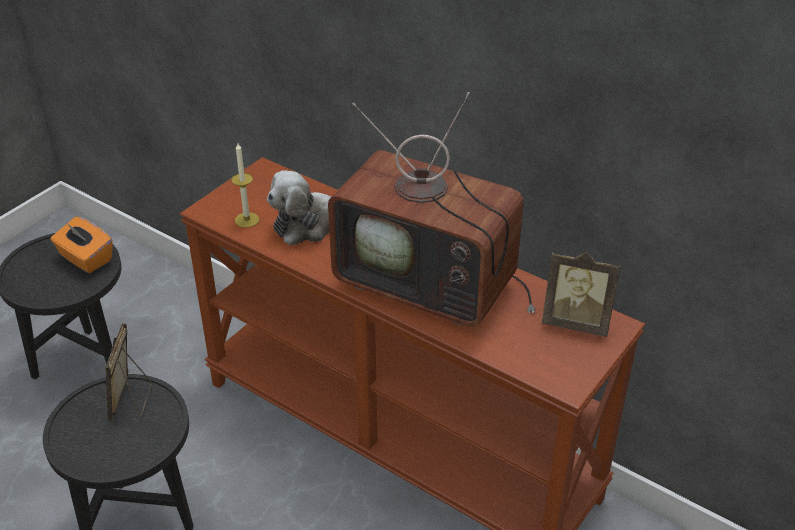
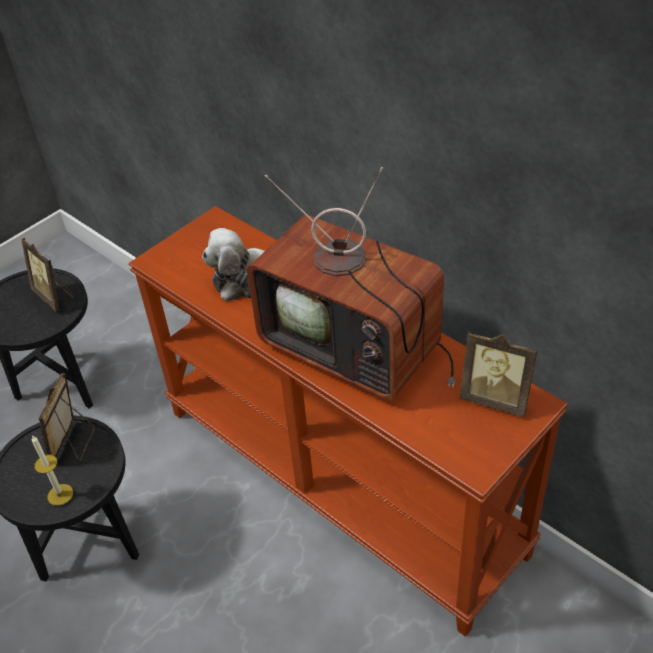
camera: 10 degrees right, 5 degrees up
orange tissue box [51,217,112,273] -> picture frame [21,238,74,312]
candle [231,143,259,228] -> candle moved to [32,435,73,506]

